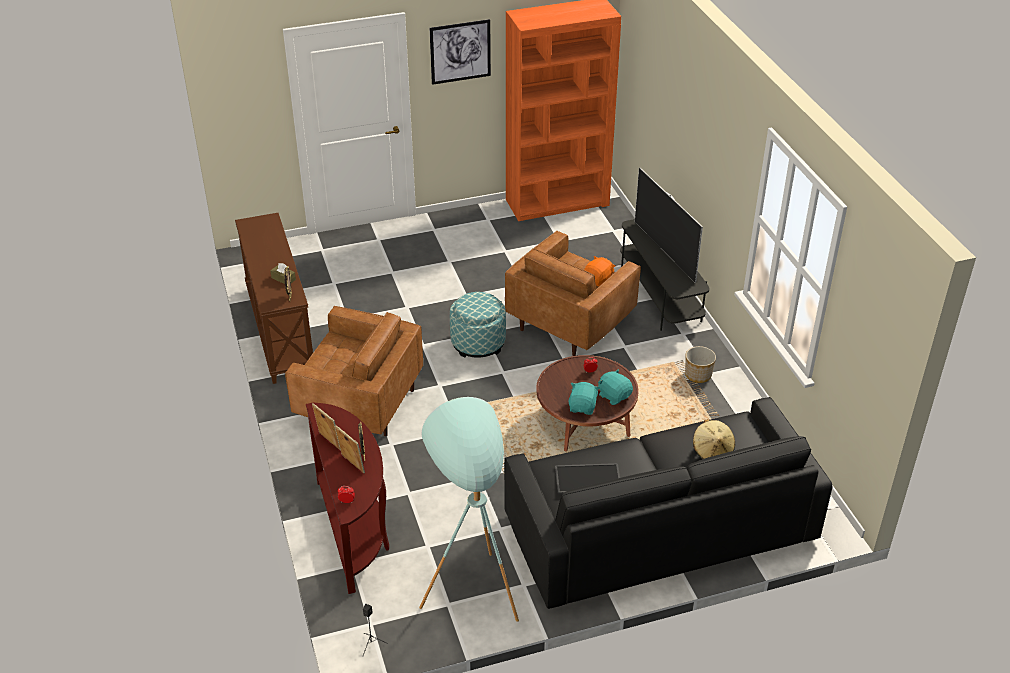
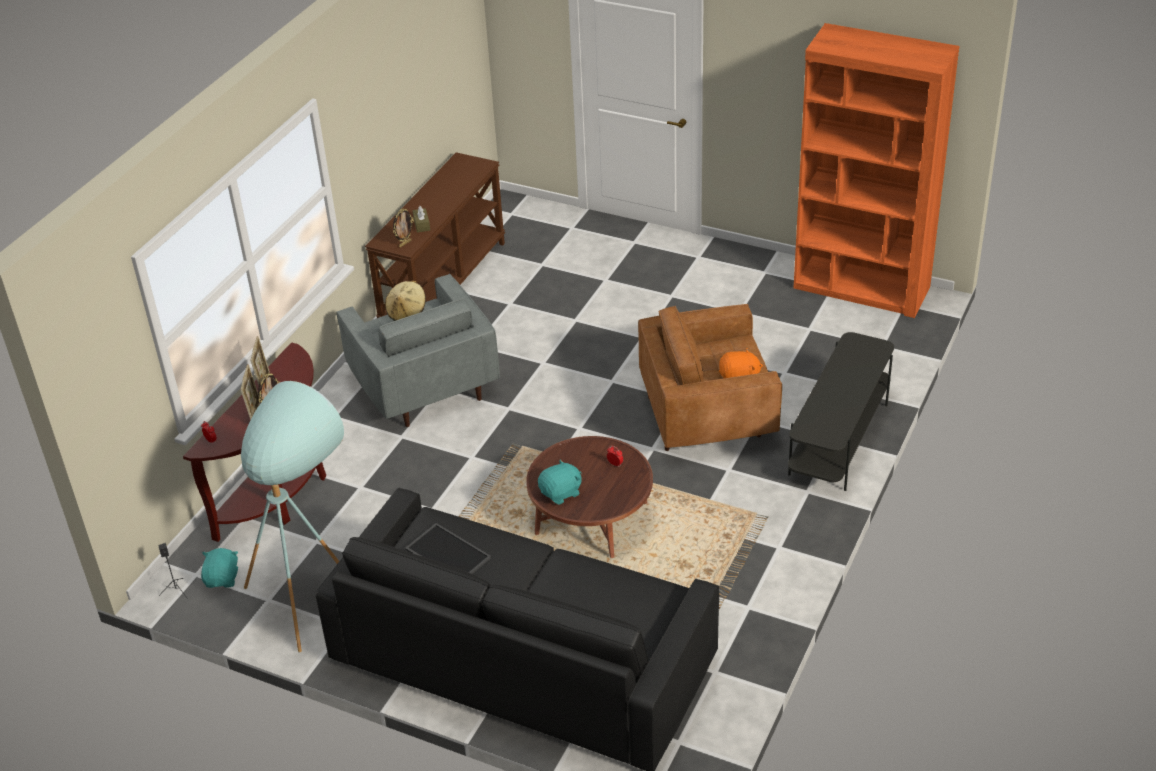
camera: 45 degrees right, 0 degrees up
brown armchair [285,306,423,436] -> grey armchair [336,274,500,427]
picture [430,19,491,85] -> none
ottoman [450,292,506,358] -> none
turquoise plush toy [598,369,633,405] -> turquoise plush toy moved to [201,548,238,588]
television [635,168,703,283] -> none
planter [685,346,716,383] -> none
beige hat [693,419,735,459] -> beige hat moved to [385,280,426,321]

